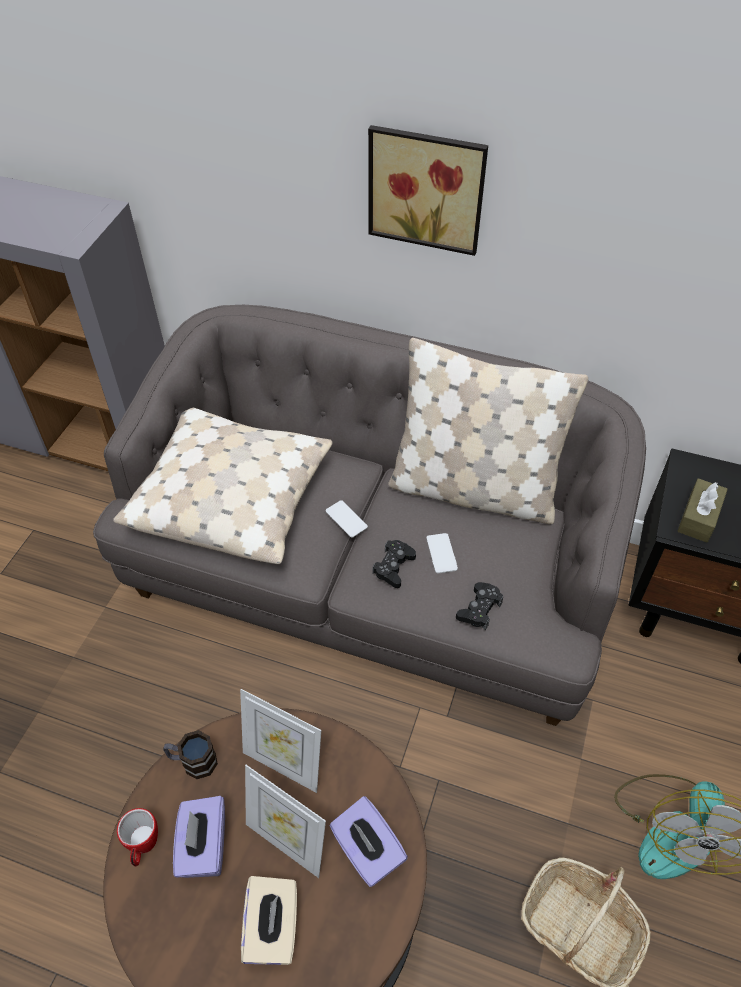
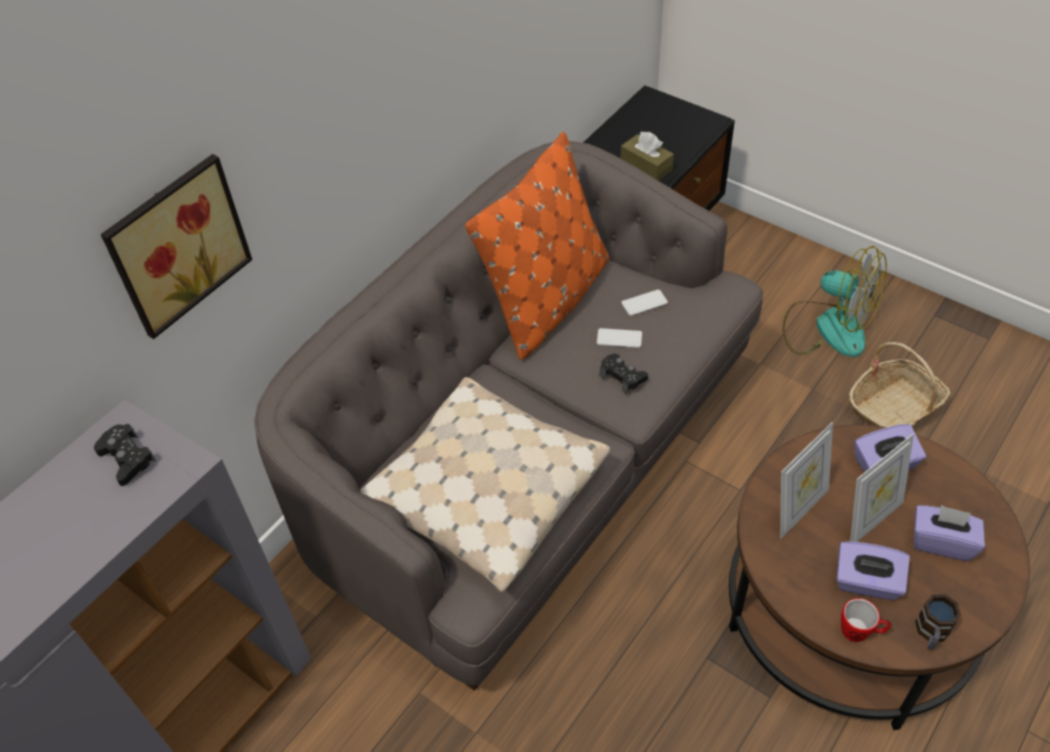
camera: 70 degrees left, 0 degrees up
mug [163,730,218,779] -> mug moved to [915,594,961,650]
beige tissue box [241,876,297,965] -> purple tissue box [914,505,985,561]
phone [326,500,368,538] -> phone moved to [621,290,668,316]
picture [368,125,488,256] -> picture moved to [101,154,252,339]
beige pillow [388,338,588,524] -> orange pillow [465,132,609,360]
black game controller [456,582,503,630] -> black game controller moved to [94,424,156,486]

